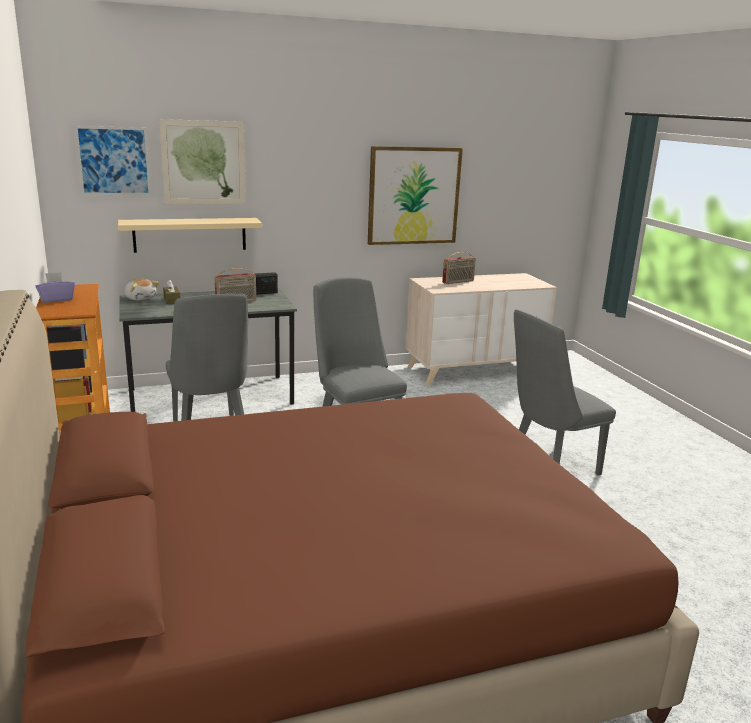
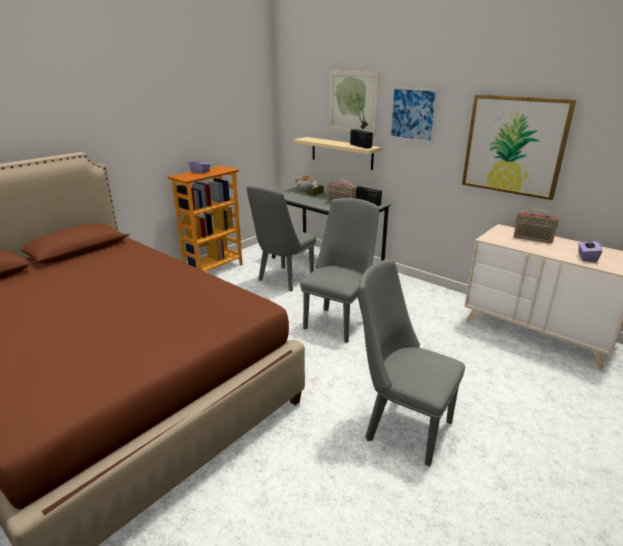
camera: 60 degrees right, 5 degrees up
picture [75,126,151,195] -> picture moved to [389,87,439,143]
none -> radio [350,129,373,149]
none -> purple tissue box [578,240,602,262]

